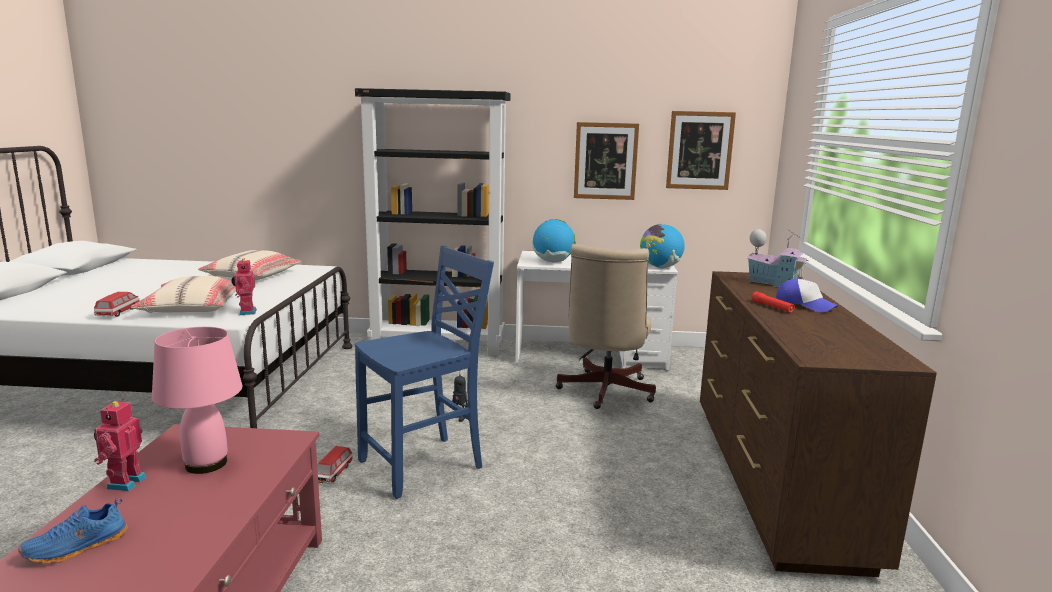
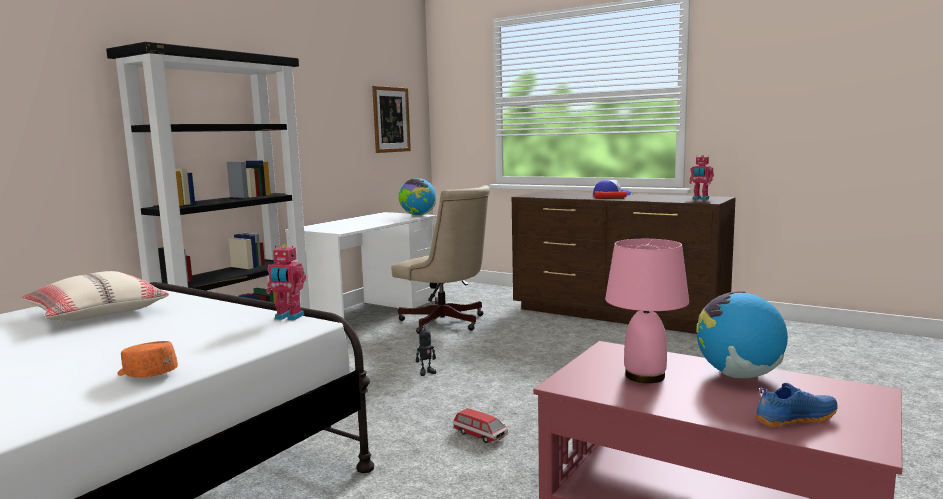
camera: 60 degrees left, 5 degrees down
blue shoe [18,498,128,564] -> blue shoe turned 90 degrees counterclockwise [755,383,838,427]
toy car [94,292,139,317] -> orange cap [118,341,178,378]
toy robot [94,398,146,491] -> toy robot moved to [689,155,714,200]
beige pillow [131,276,236,313] -> none
blue chair [355,245,494,499] -> none
globe [532,219,576,262] -> globe moved to [696,291,788,378]
picture [574,122,639,200] -> none
toy house [746,229,808,287] -> none

